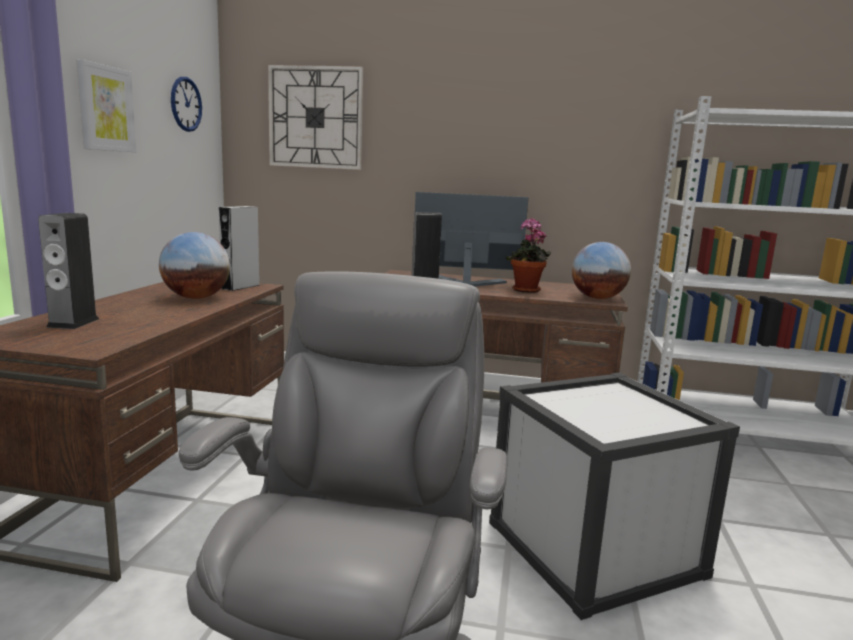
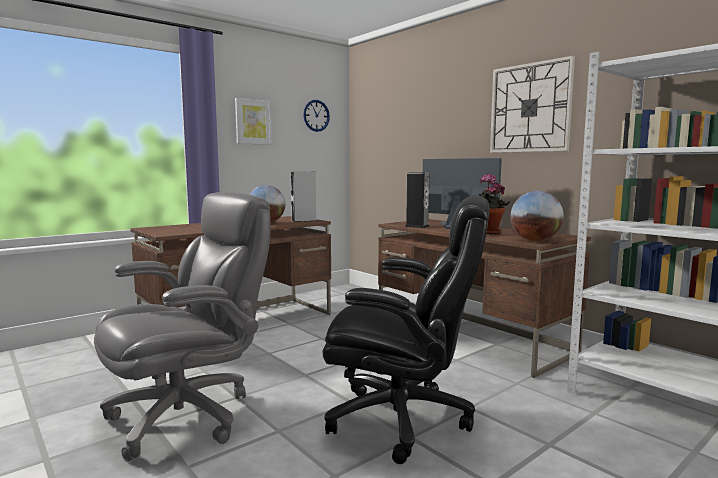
camera: 40 degrees right, 5 degrees down
speaker [38,213,99,329] -> none
wall clock [268,65,363,170] -> wall clock moved to [490,56,575,153]
white storage box [489,373,740,620] -> black office chair [322,196,489,464]

